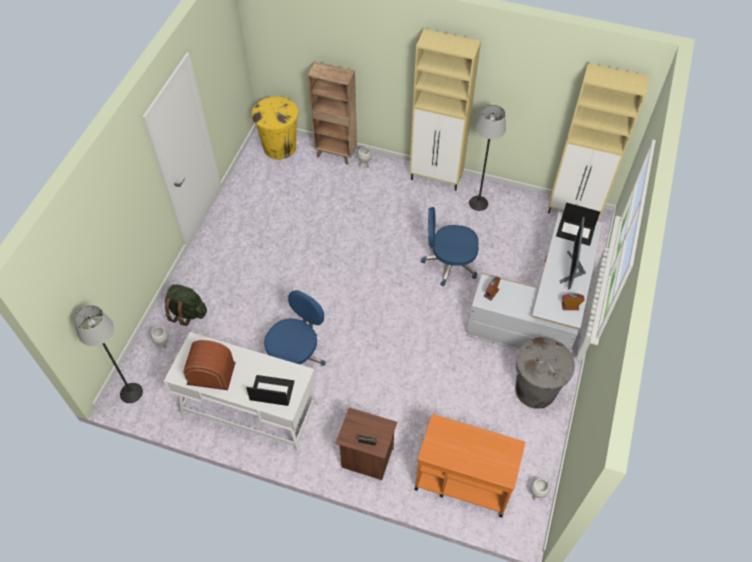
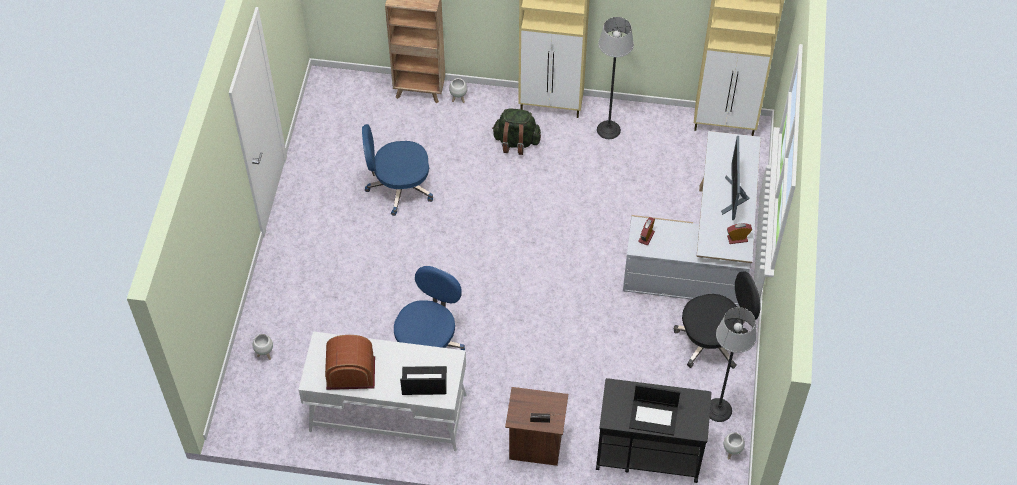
camera: 10 degrees left, 0 degrees up
floor lamp [74,305,143,403] -> floor lamp moved to [710,307,756,422]
green backpack [165,284,207,326] -> green backpack moved to [492,109,541,155]
yellow trash can [252,96,298,159] -> none
orange cart [414,414,525,517] -> black cart [596,378,712,483]
blue office chair [421,207,479,286] -> blue office chair moved to [362,124,433,216]
grey trash can [515,337,575,409] -> black office chair [674,271,761,369]
laptop [556,203,600,246] -> laptop moved to [629,384,680,436]

